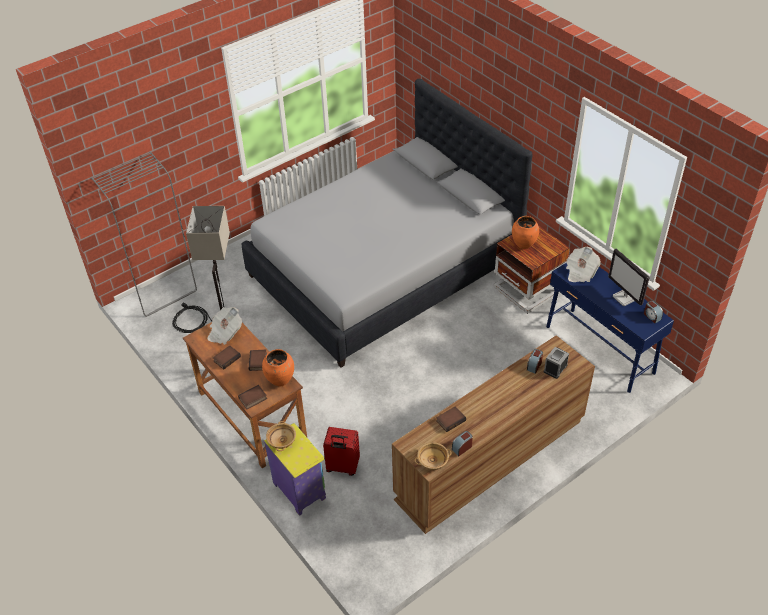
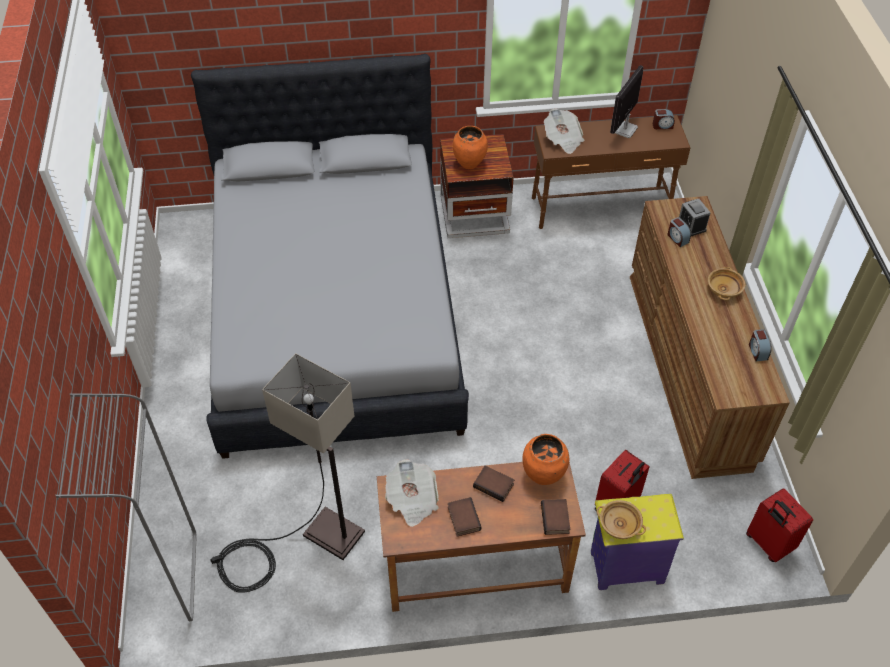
camera: 60 degrees left, 5 degrees up
beige bowl [414,442,452,470] -> beige bowl moved to [708,267,746,300]
book [436,406,466,432] -> none
blue console table [546,262,674,393] -> brown console table [532,115,690,229]
monitor [608,249,650,306] -> monitor turned 120 degrees clockwise [610,65,643,138]
none -> red suitcase [746,488,813,562]

